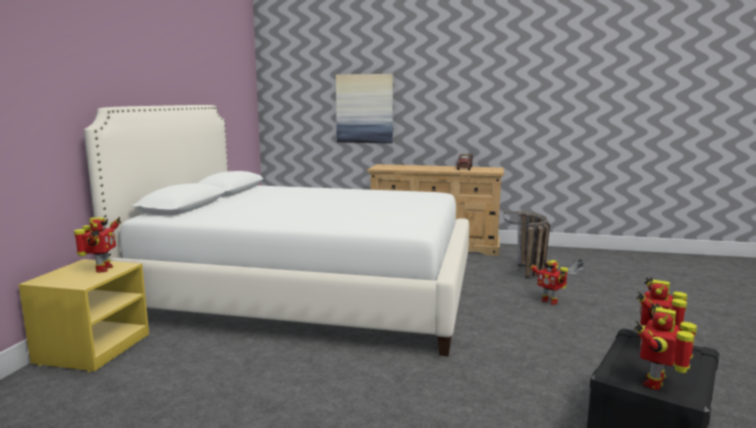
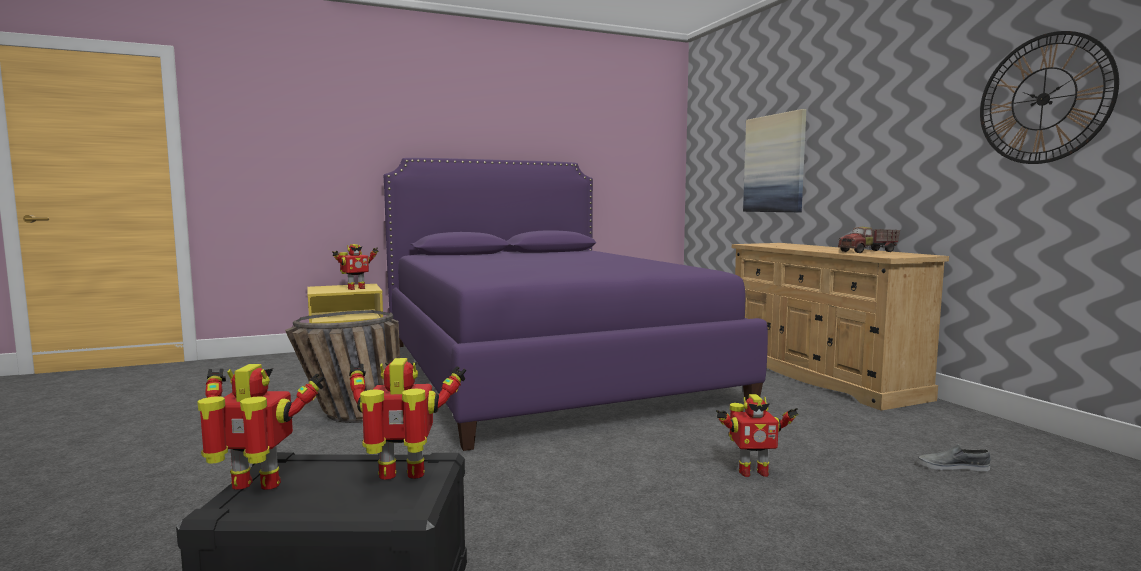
camera: 55 degrees right, 5 degrees down
white bed [84,105,469,356] -> purple bed [384,158,768,451]
basket [503,211,550,279] -> basket moved to [285,310,400,423]
toy robot [528,260,568,305] -> toy robot turned 105 degrees counterclockwise [716,394,799,477]
none -> wall clock [980,31,1119,164]

